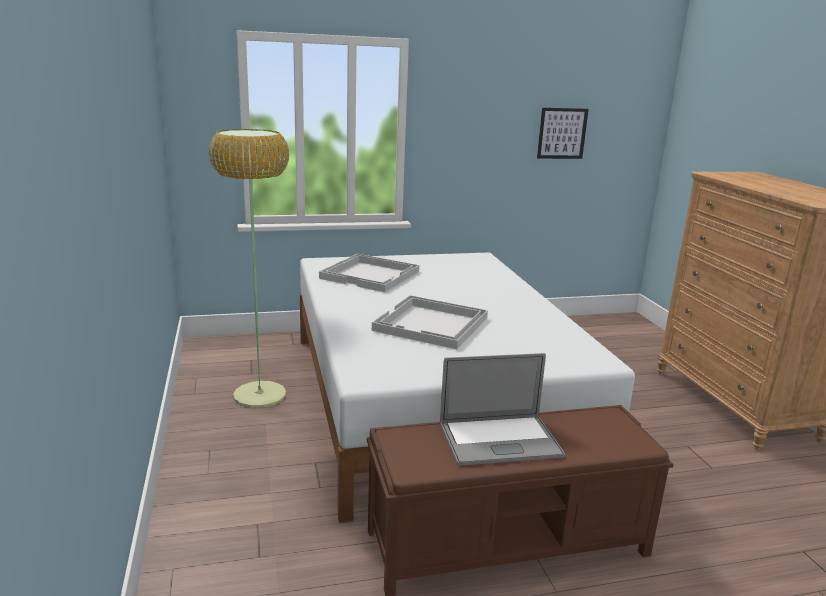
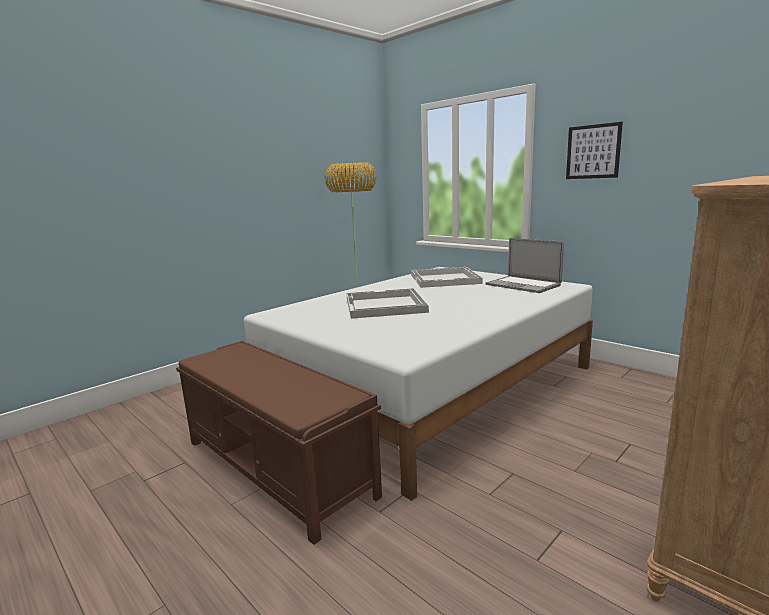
camera: 60 degrees right, 5 degrees down
laptop [440,353,565,466] -> laptop moved to [485,238,564,293]
picture [537,108,589,159] -> picture moved to [566,122,623,179]

